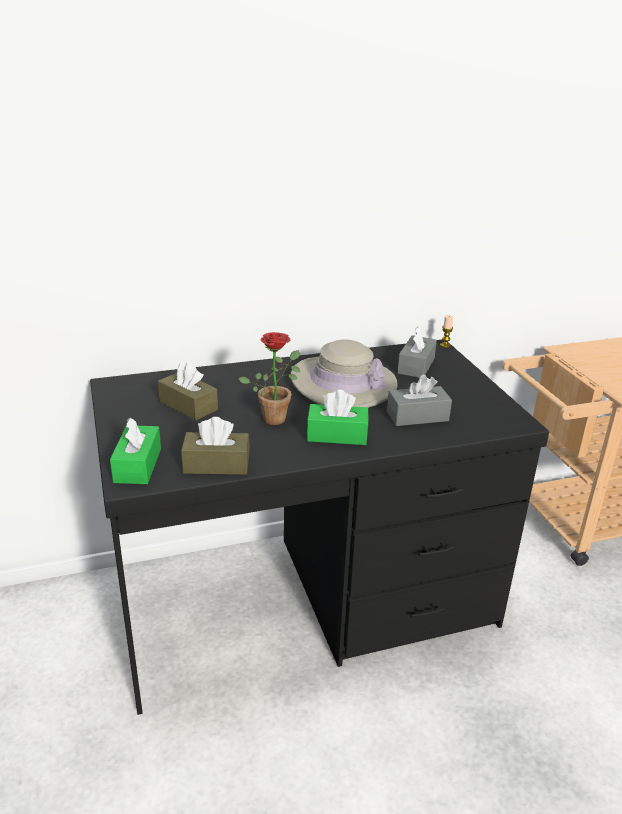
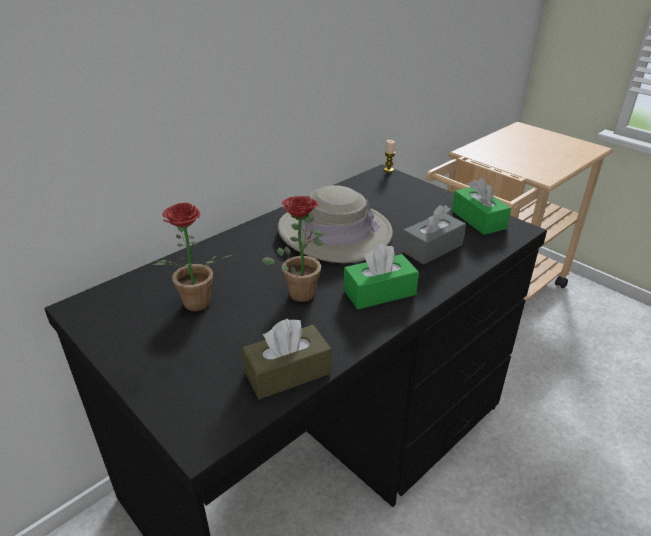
camera: 25 degrees left, 5 degrees up
green tissue box [110,418,161,484] -> green tissue box moved to [452,178,511,235]
brown tissue box [158,362,218,421] -> potted plant [153,203,232,311]
grey tissue box [397,326,437,378] -> none

